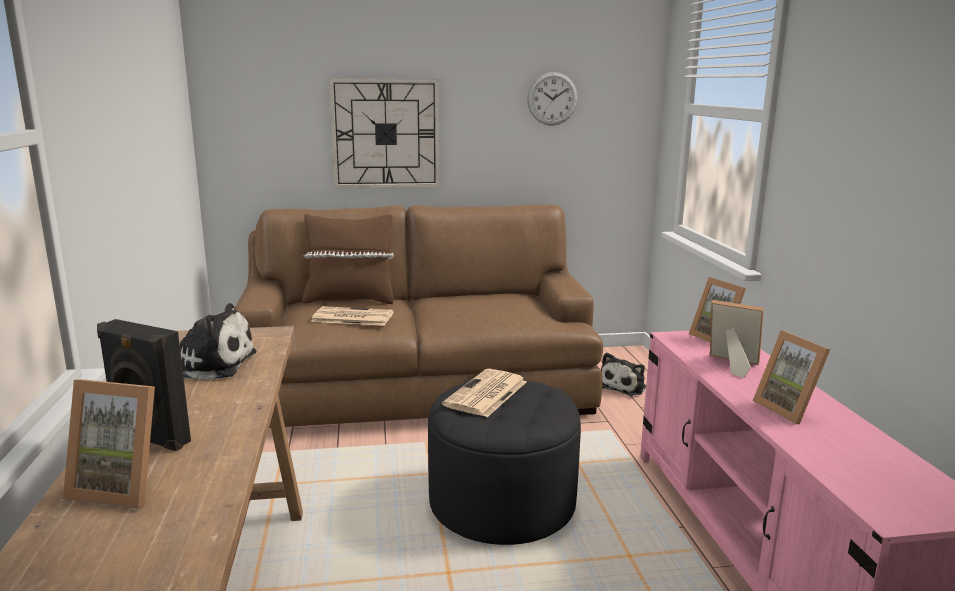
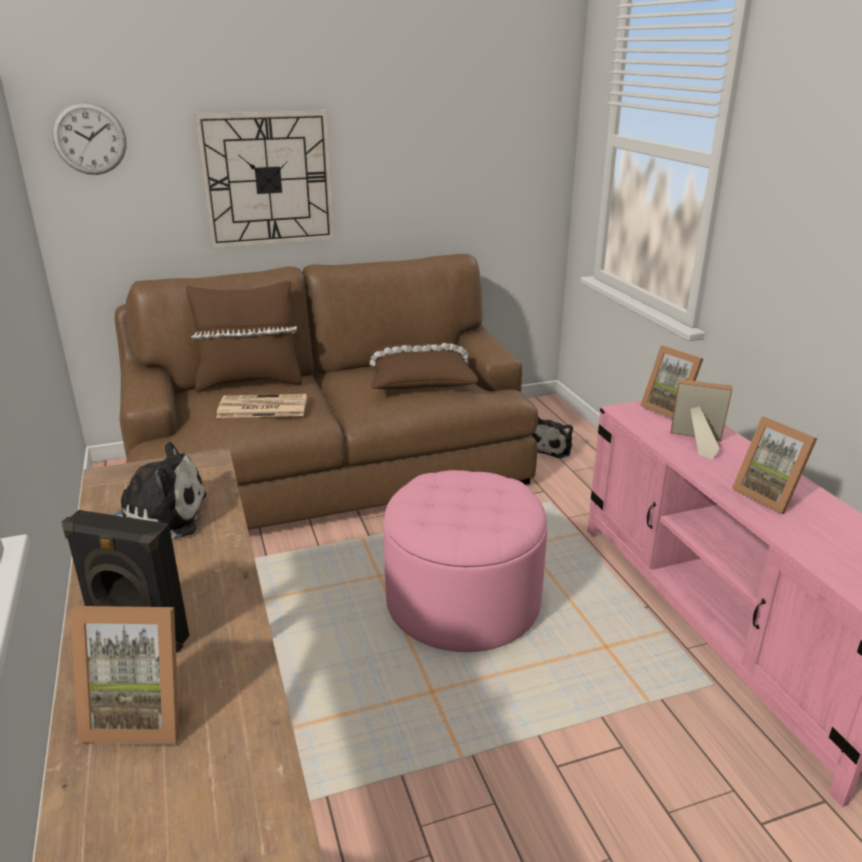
camera: 10 degrees left, 10 degrees up
black ottoman [428,379,581,545] -> pink ottoman [383,470,547,652]
newspaper [442,369,526,417] -> none
wall clock [527,72,578,126] -> wall clock moved to [52,102,127,175]
none -> brown pillow [368,343,478,389]

